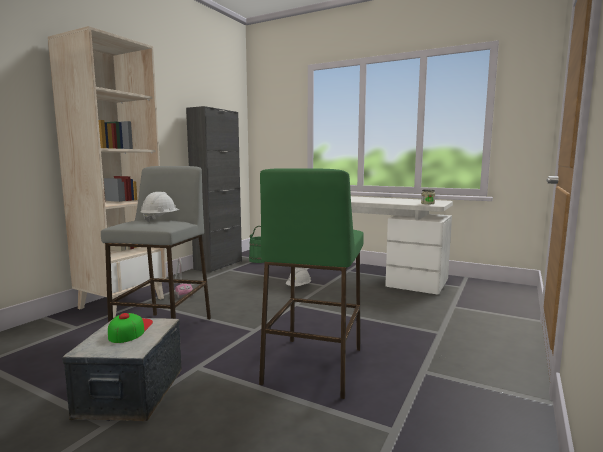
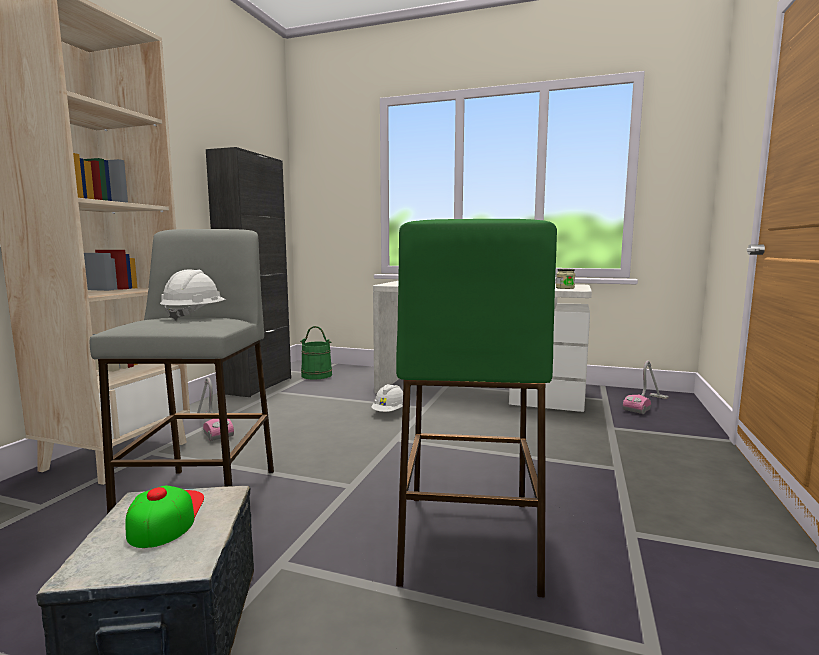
camera: 10 degrees left, 0 degrees up
none -> vacuum cleaner [623,360,669,414]

